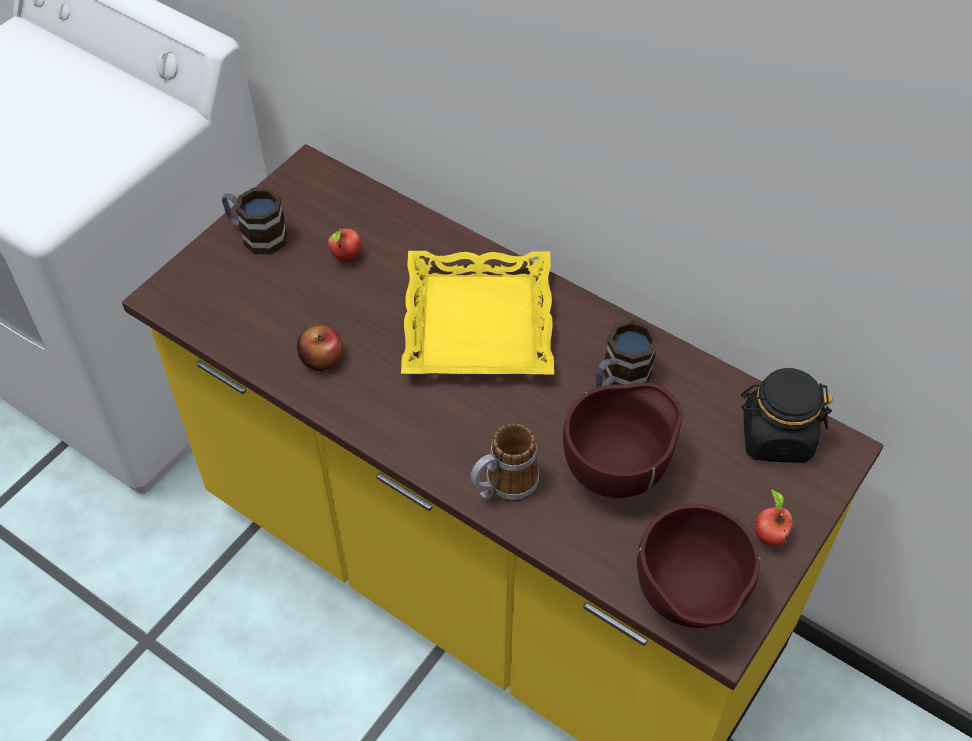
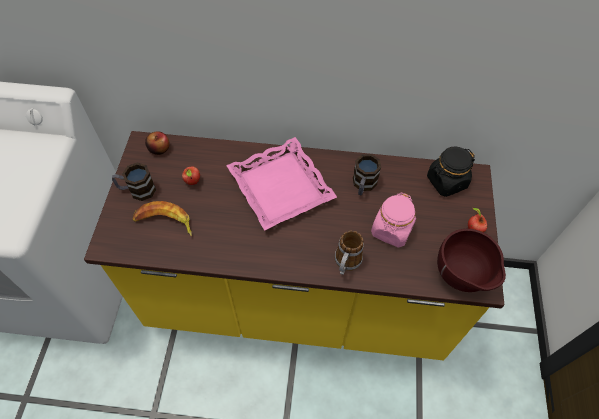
camera: 30 degrees left, 5 degrees up
apple [297,325,343,371] -> apple moved to [145,131,170,155]
yellow tray [401,251,554,374] -> pink tray [226,137,337,231]
brown bowl [563,383,683,498] -> pink jar [371,192,416,247]
none -> banana [132,201,192,237]

